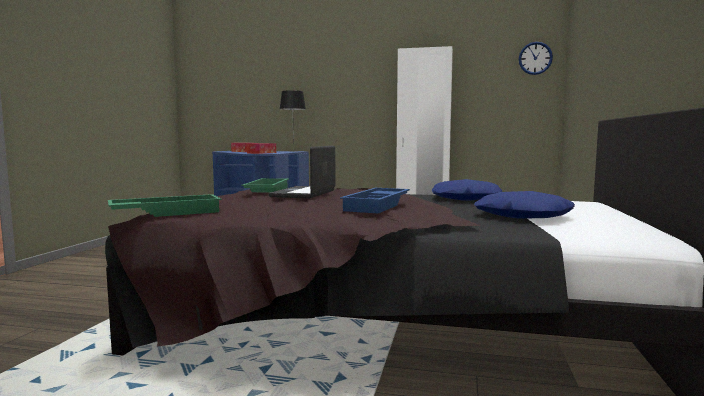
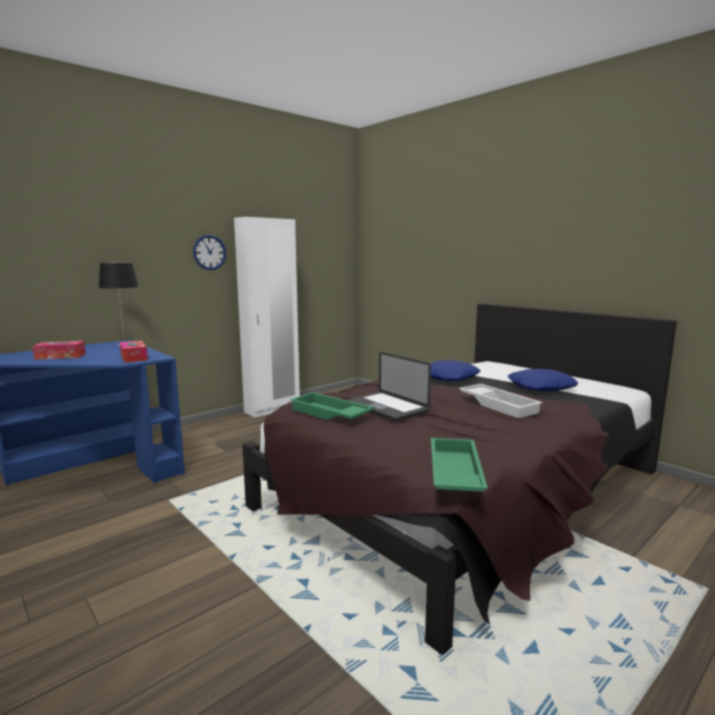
camera: 55 degrees left, 5 degrees up
blue tray [340,188,410,214] -> white tray [459,384,543,418]
wall clock [519,42,553,75] -> wall clock moved to [193,235,226,270]

